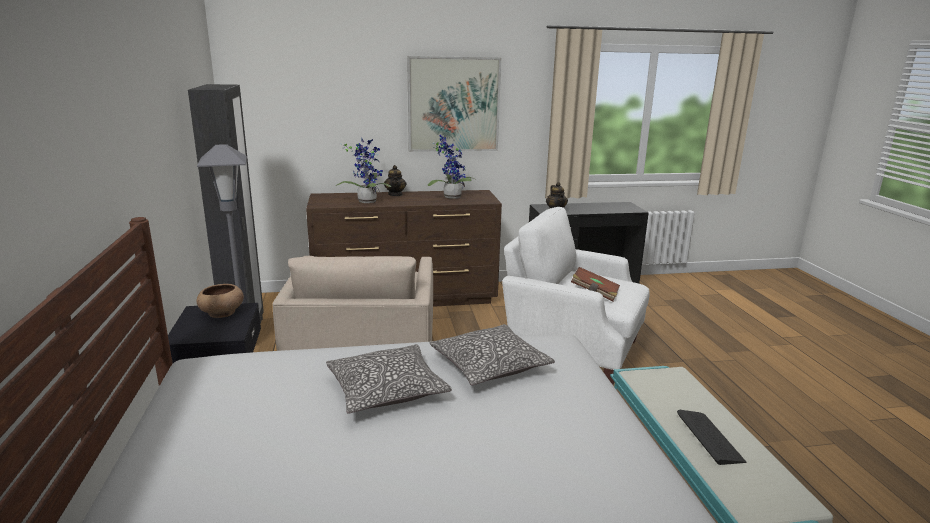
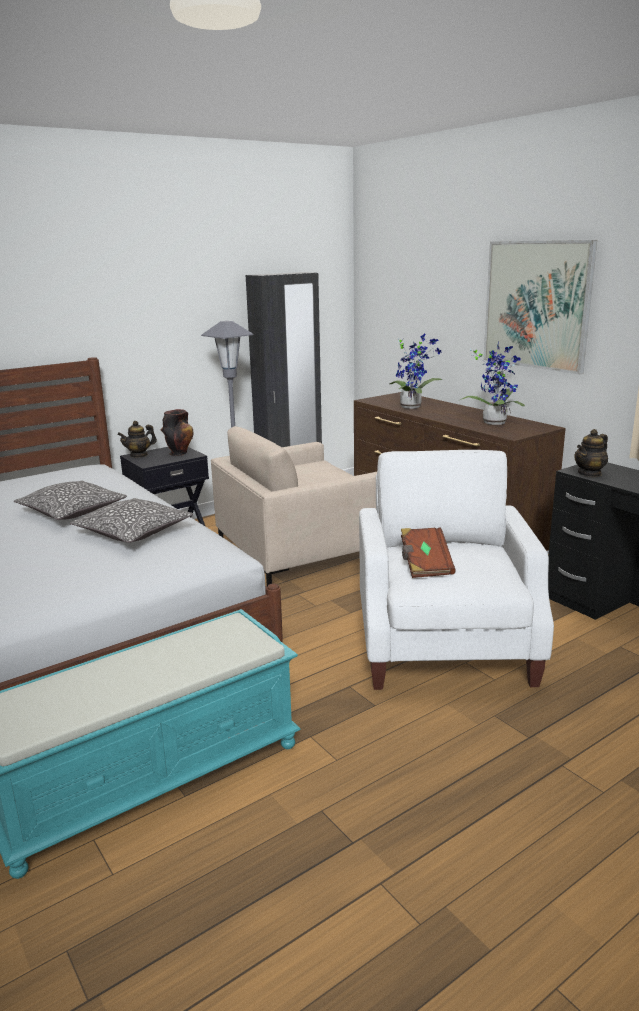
camera: 65 degrees right, 0 degrees up
brown bowl [197,284,244,318] -> vase [161,409,193,456]
teapot [384,165,406,196] -> teapot moved to [118,421,157,458]
keyboard [677,410,746,465] -> none

